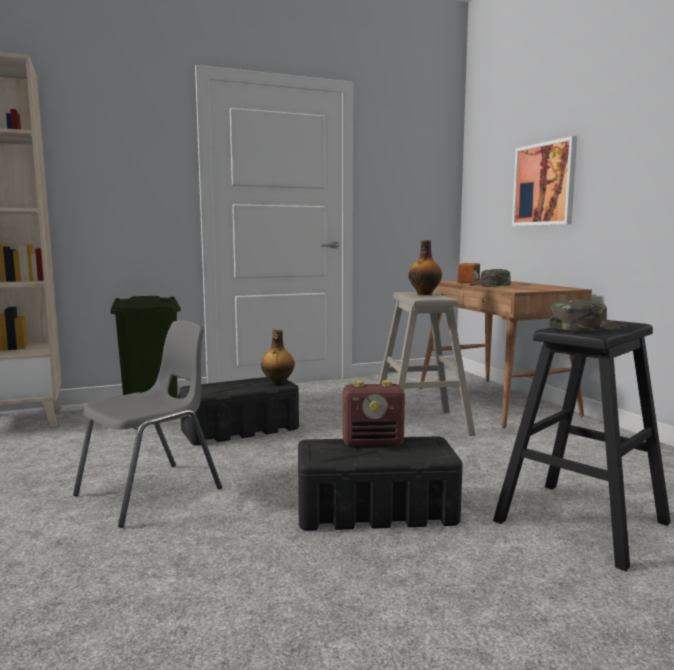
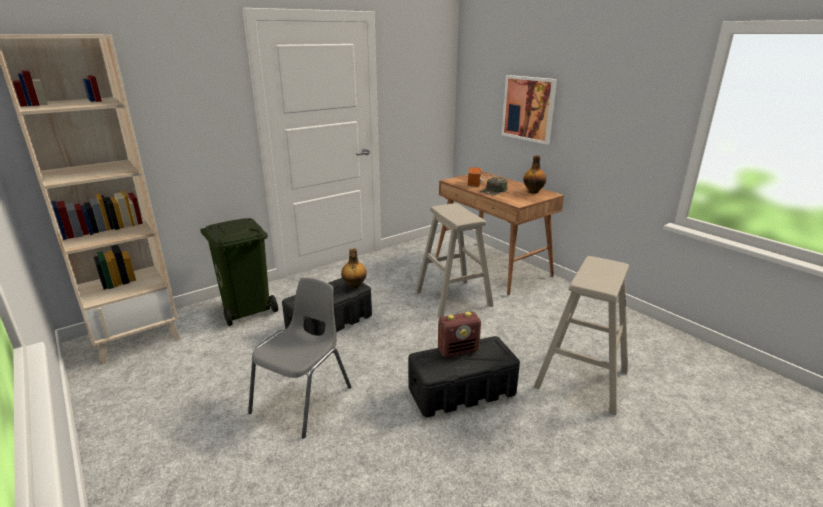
camera: 15 degrees left, 15 degrees up
bottle [408,240,442,295] -> bottle moved to [523,155,546,193]
black stool [493,320,671,571] -> beige stool [534,256,629,415]
green cap [549,299,627,331] -> none

